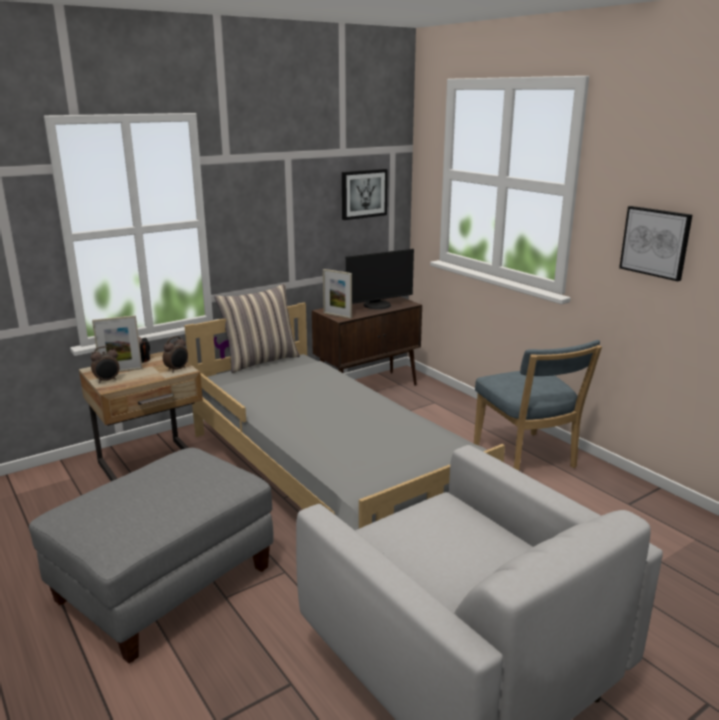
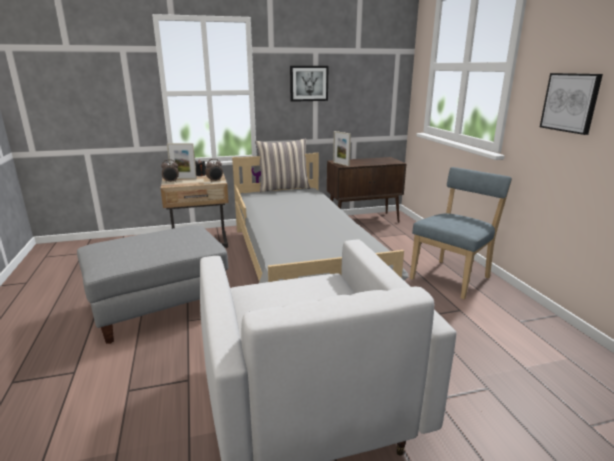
camera: 20 degrees right, 0 degrees up
picture [342,169,388,220] -> picture moved to [290,66,329,102]
monitor [346,249,414,309] -> none
blue chair [474,340,602,471] -> blue chair turned 135 degrees counterclockwise [410,167,512,299]

